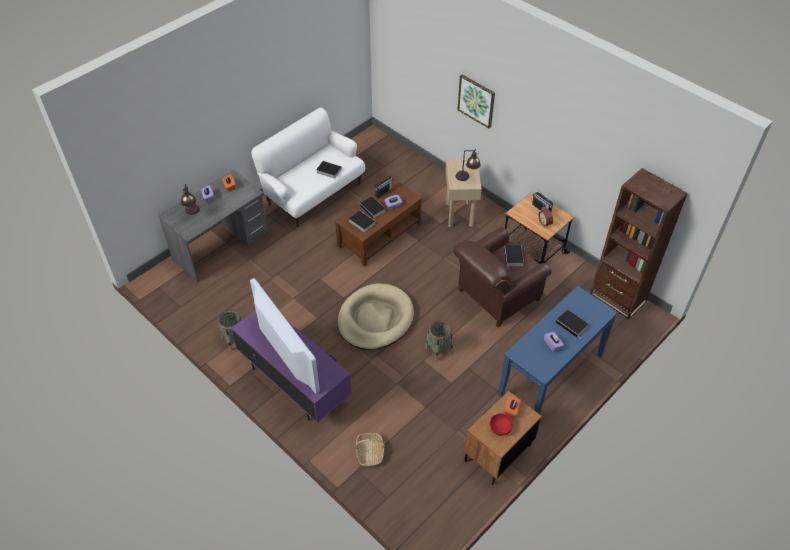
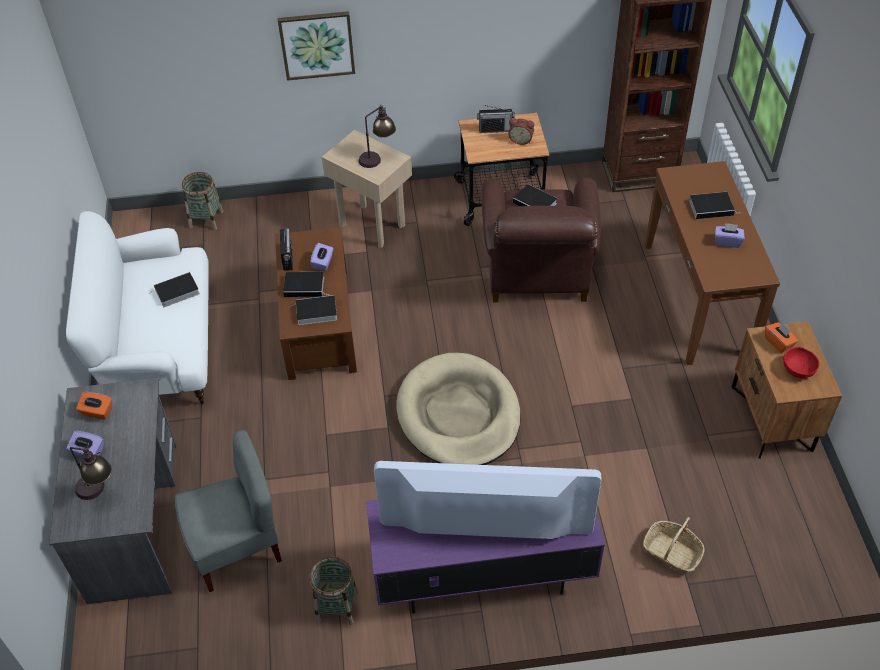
camera: 50 degrees left, 0 degrees up
basket [426,320,453,361] -> basket moved to [182,172,224,230]
blue console table [498,286,618,414] -> brown console table [645,161,780,365]
none -> grey chair [175,430,282,592]

